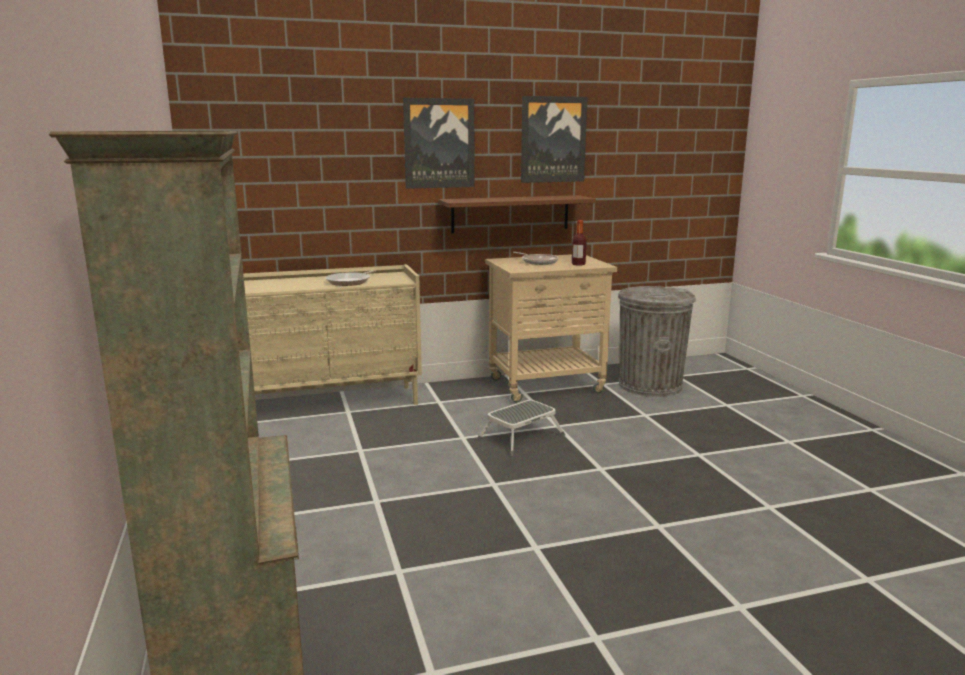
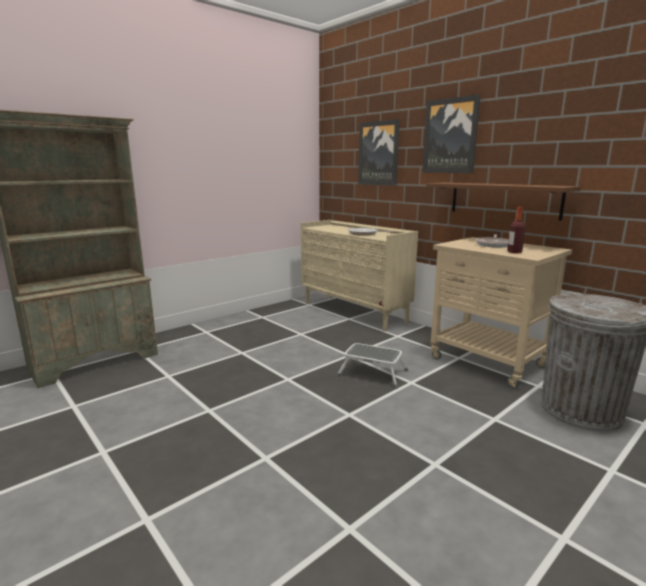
camera: 65 degrees right, 0 degrees up
picture [521,96,588,183] -> picture moved to [358,119,400,186]

